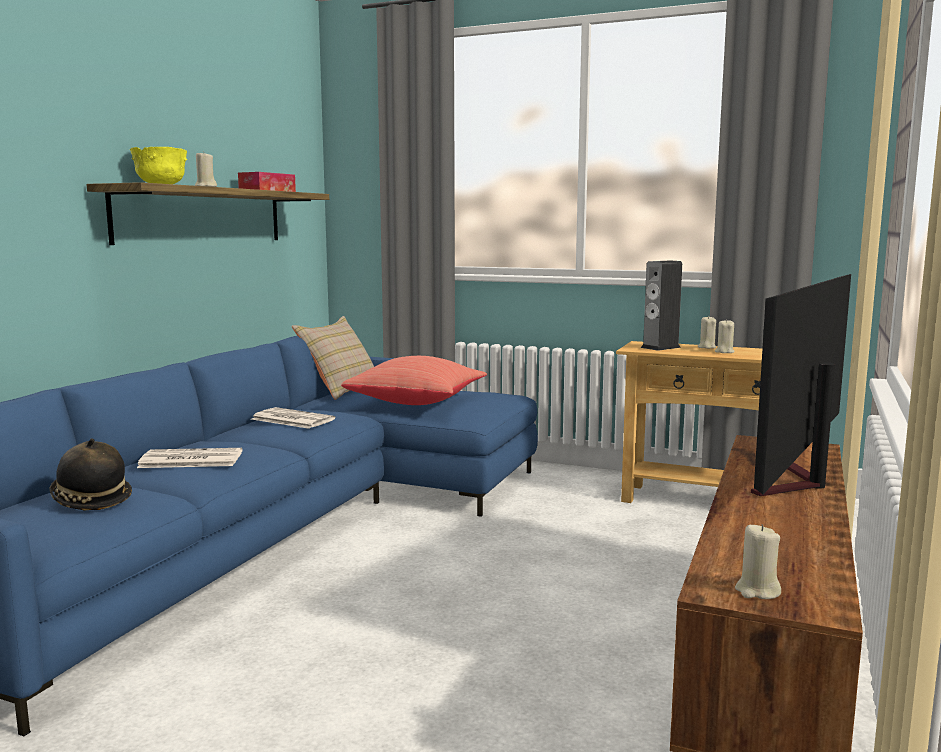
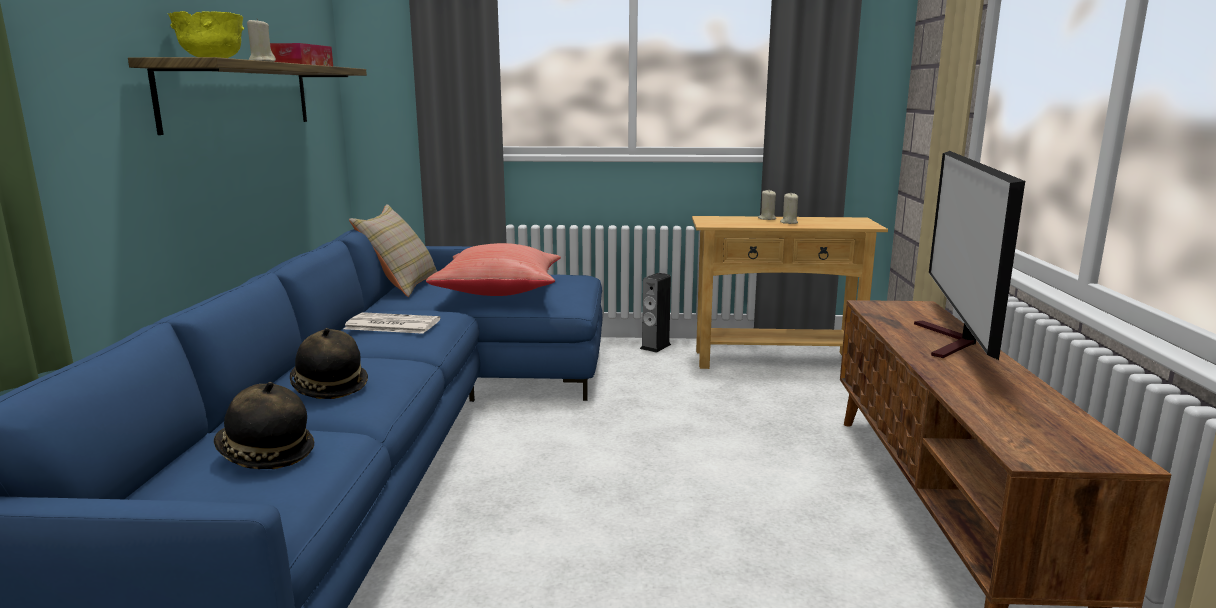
camera: 20 degrees left, 5 degrees up
newspaper [137,448,242,468] -> hat [290,328,368,399]
speaker [641,260,682,351] -> speaker moved to [640,273,671,353]
beige candle [735,524,781,599] -> none

